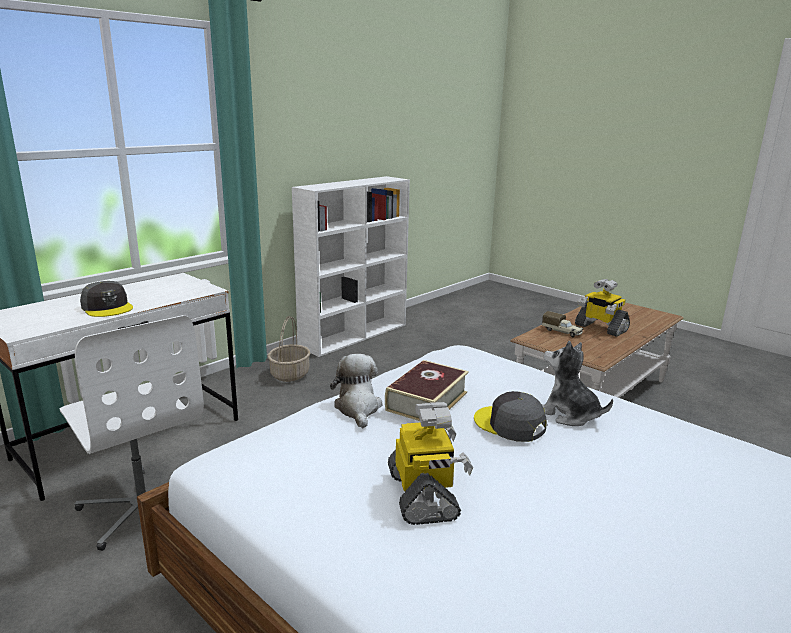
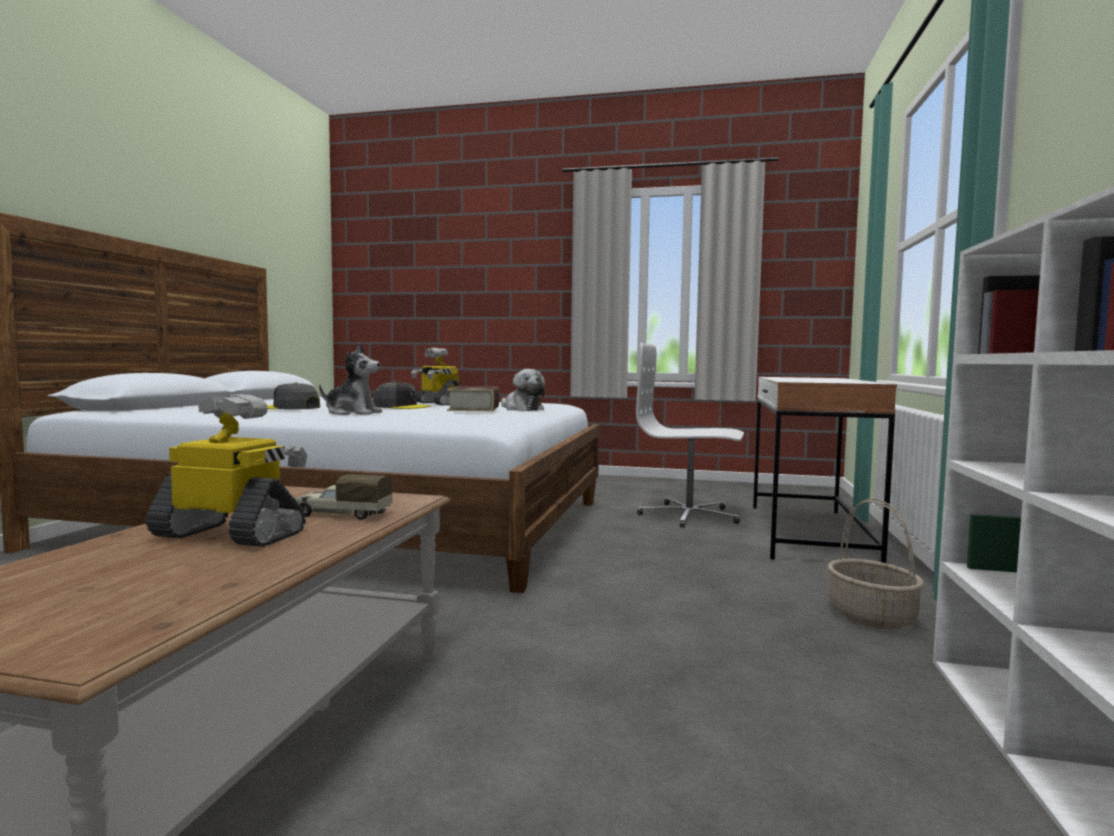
camera: 150 degrees right, 15 degrees down
grey cap [80,281,133,317] -> grey cap moved to [267,382,320,409]

